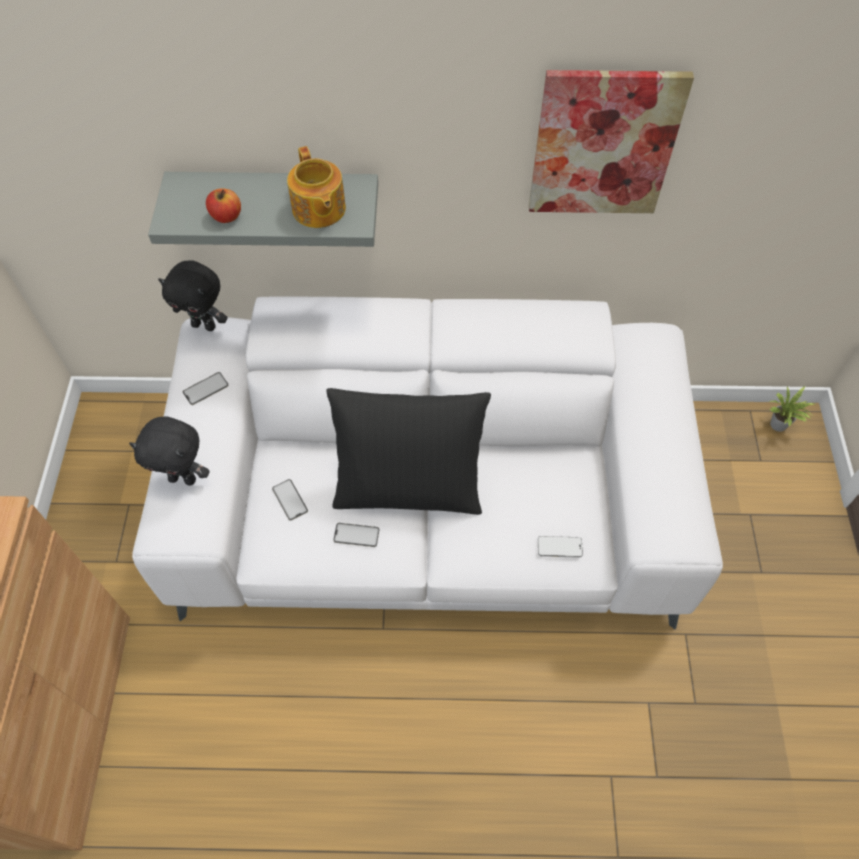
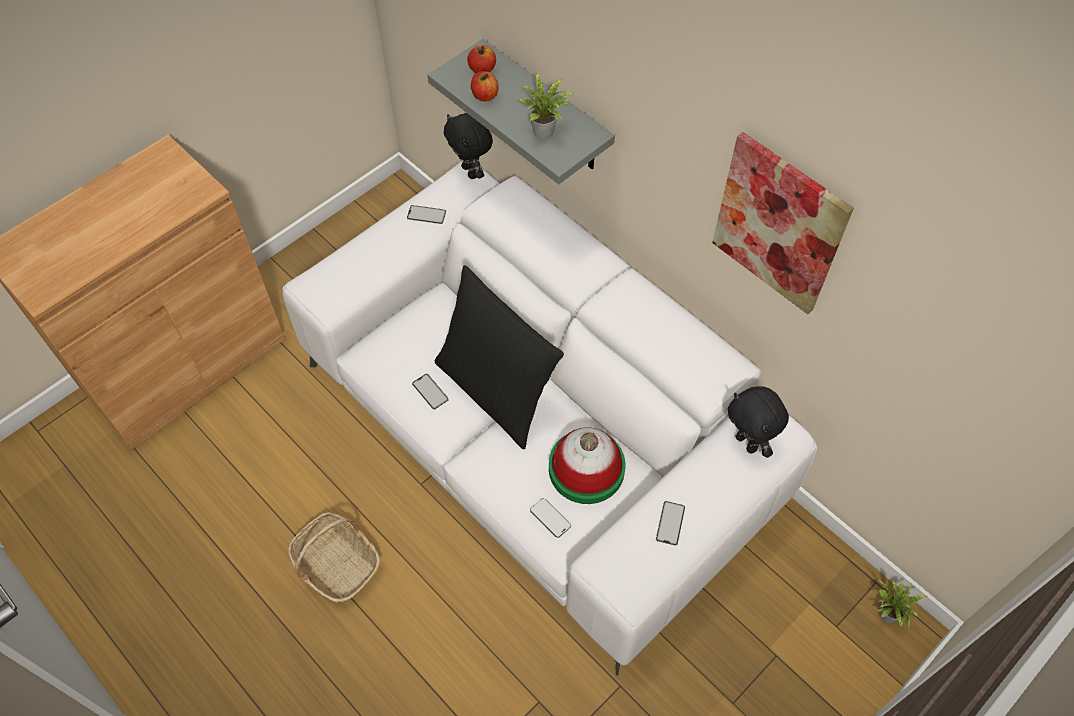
camera: 45 degrees right, 0 degrees up
black plush toy [129,416,209,486] -> black plush toy moved to [728,386,789,458]
phone [272,479,308,521] -> phone moved to [656,501,685,546]
teapot [287,146,346,228] -> potted plant [519,72,574,139]
none -> basket [288,512,381,602]
none -> apple [467,45,496,73]
none -> hat [549,427,625,504]

